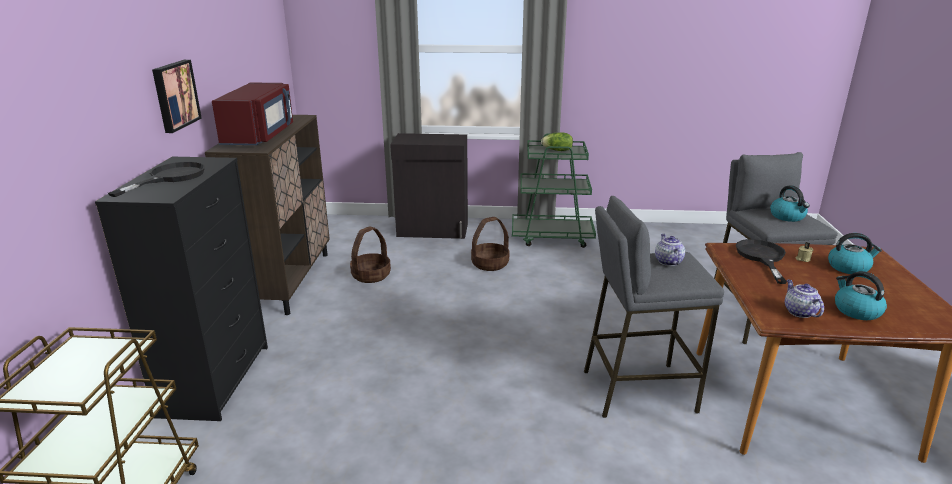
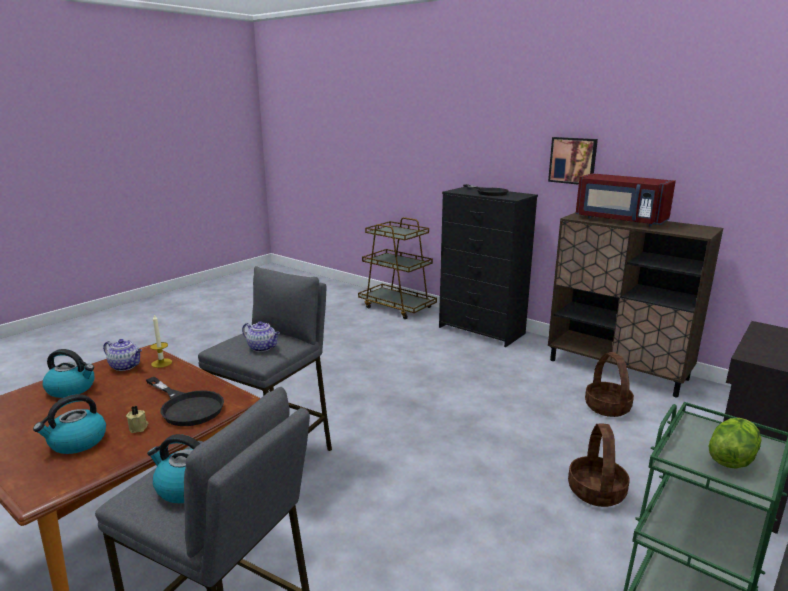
camera: 125 degrees right, 5 degrees down
none -> candle [150,314,172,368]

